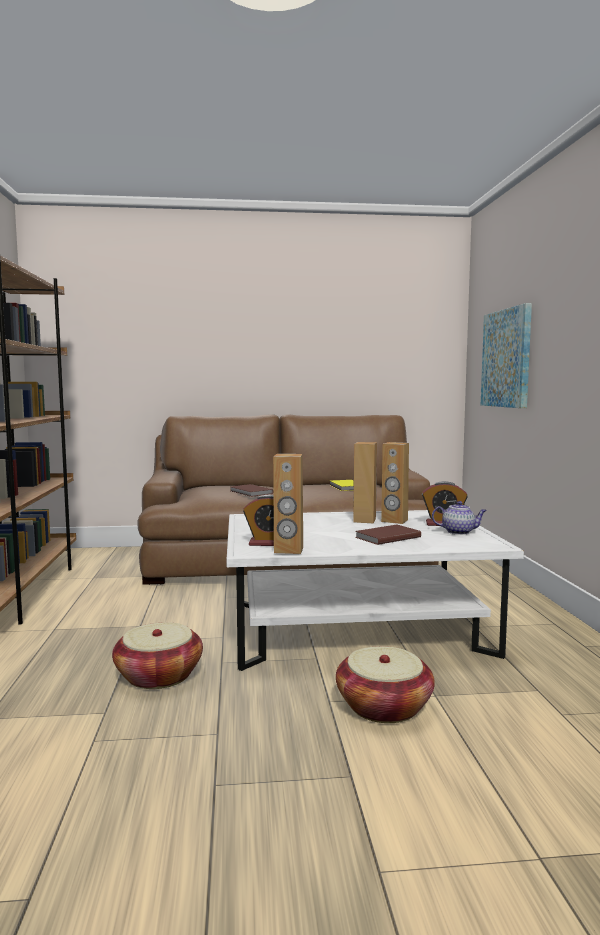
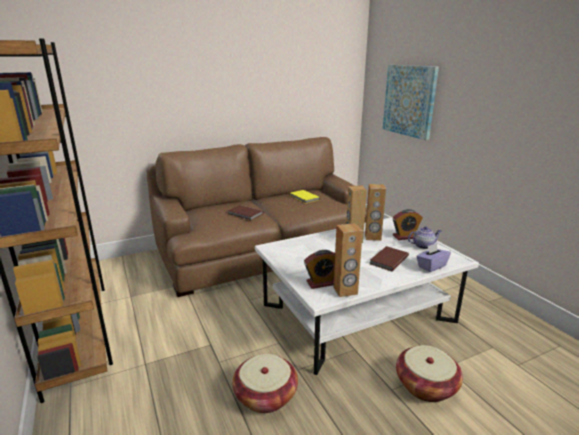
camera: 20 degrees left, 15 degrees up
none -> purple tissue box [416,243,451,272]

